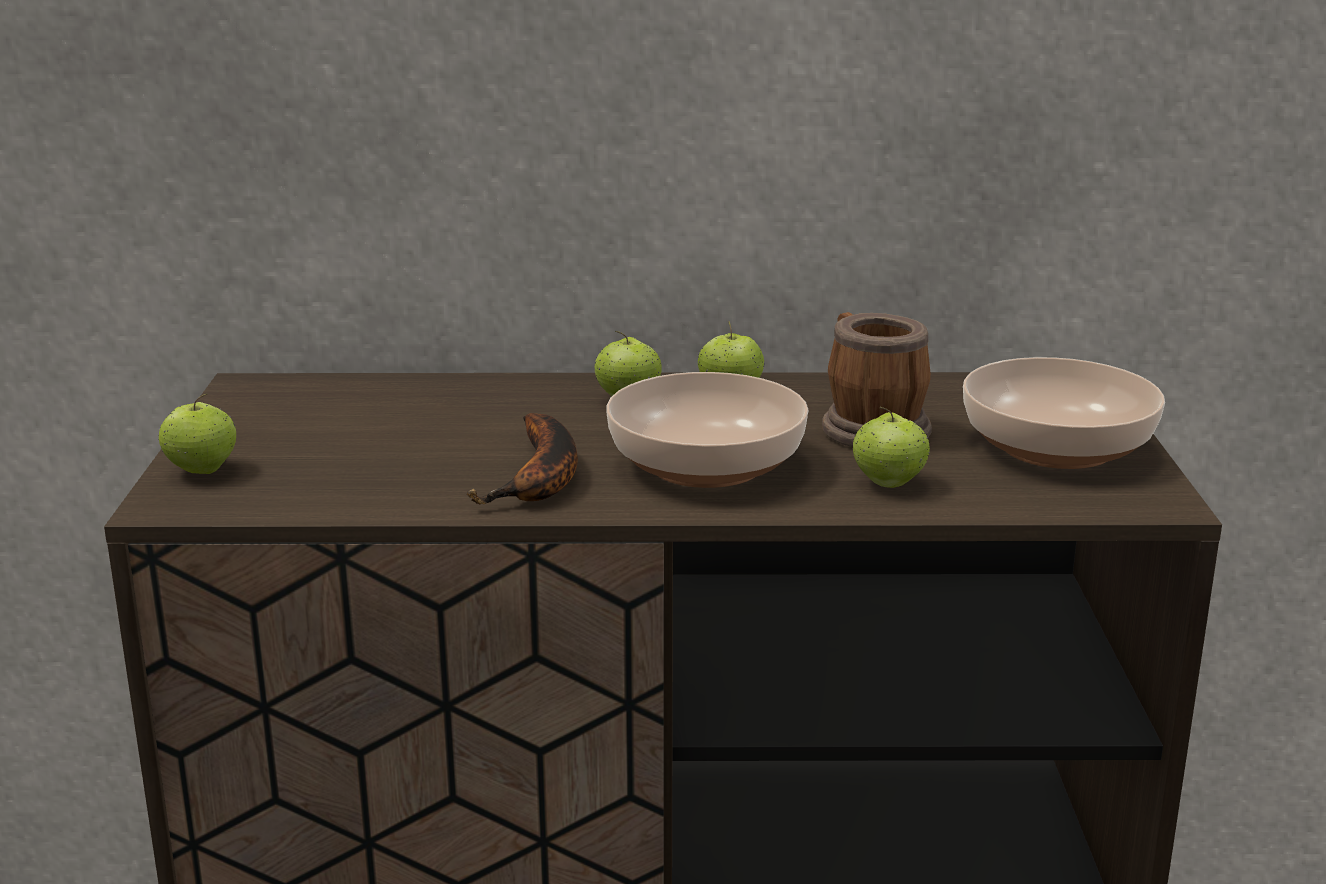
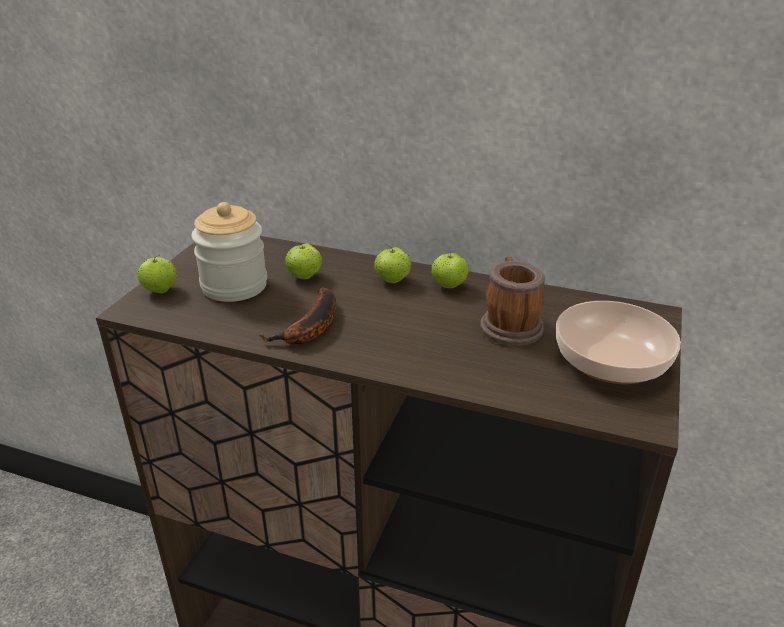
camera: 20 degrees right, 10 degrees up
bowl [606,372,808,488] -> none
apple [853,407,930,488] -> apple moved to [285,241,322,279]
none -> jar [191,202,267,302]

